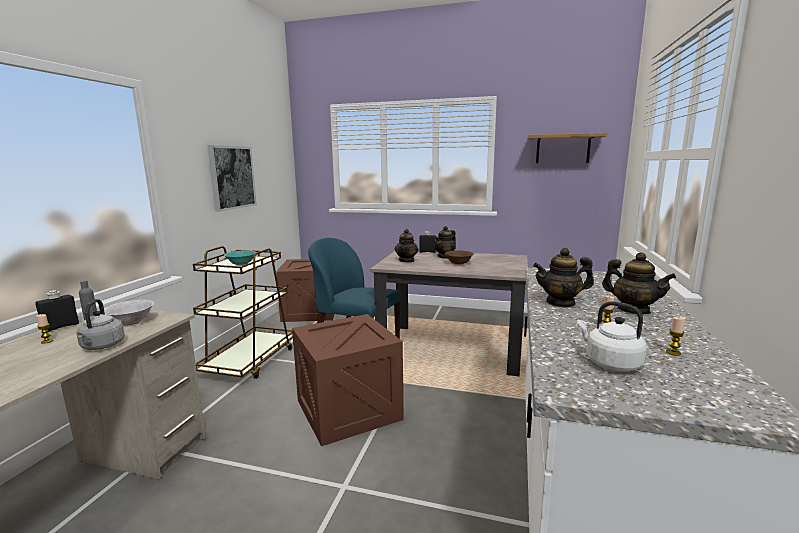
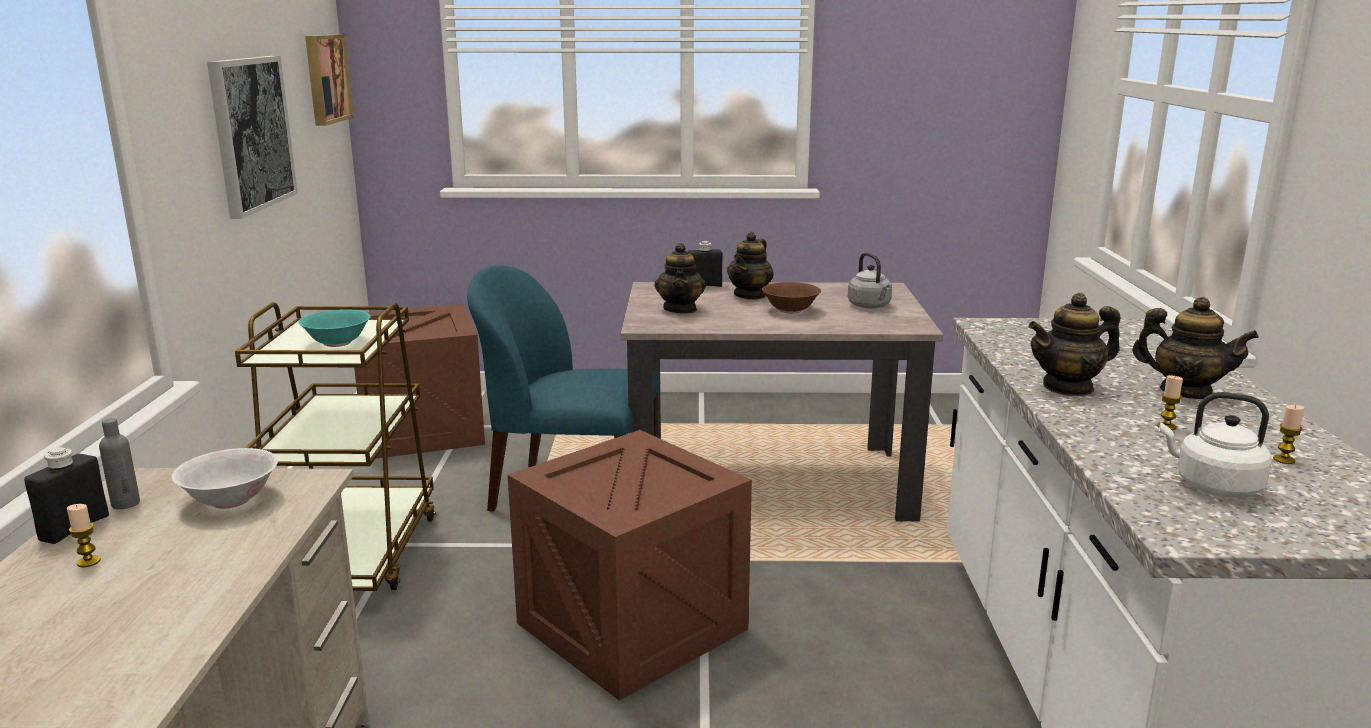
camera: 15 degrees left, 5 degrees up
grey kettle [77,299,125,350] -> grey kettle moved to [848,252,892,309]
shelf [527,133,607,163] -> none
none -> picture [305,34,354,126]

